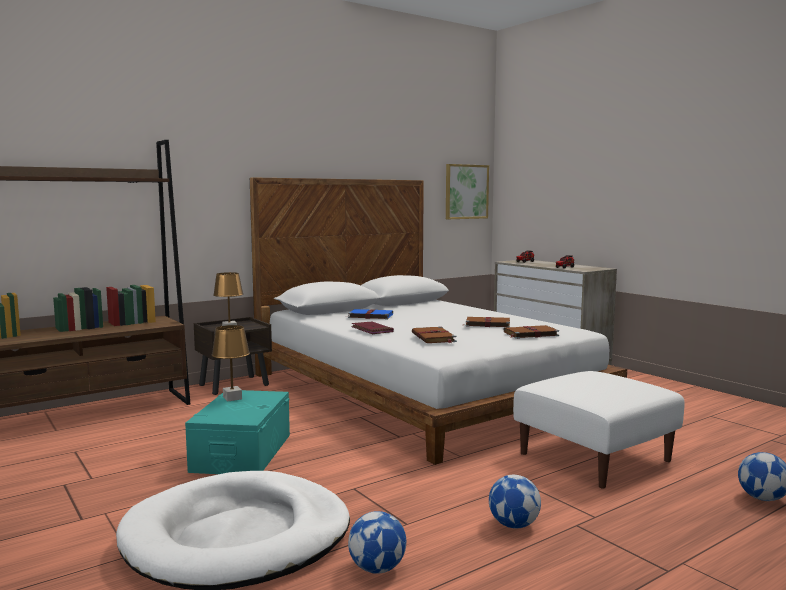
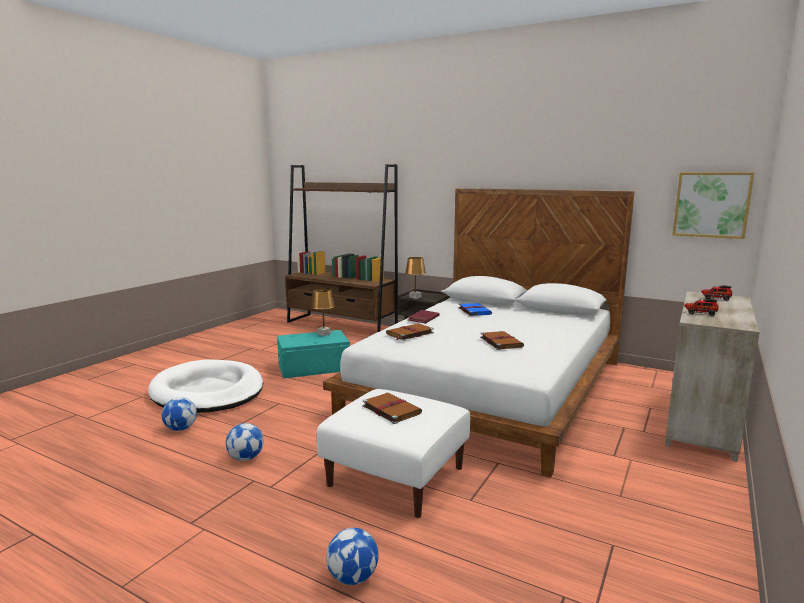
camera: 65 degrees right, 5 degrees up
brown book [503,325,559,339] -> brown book moved to [363,393,422,424]

